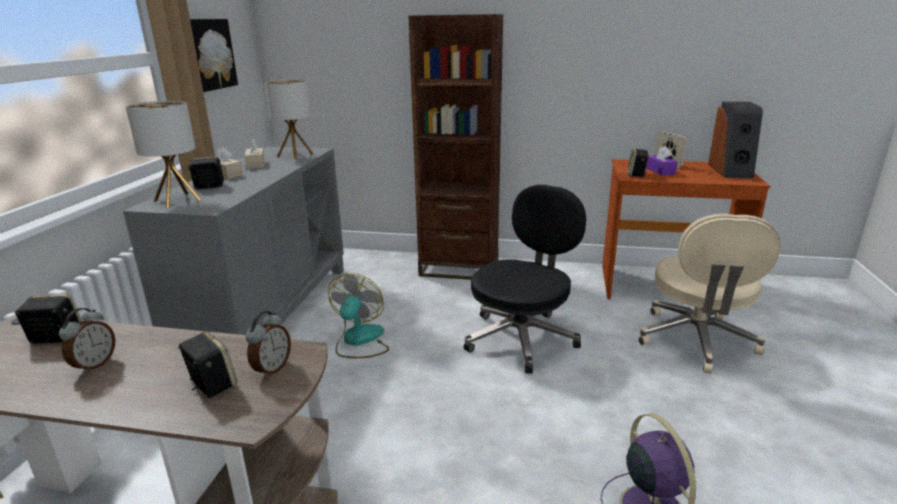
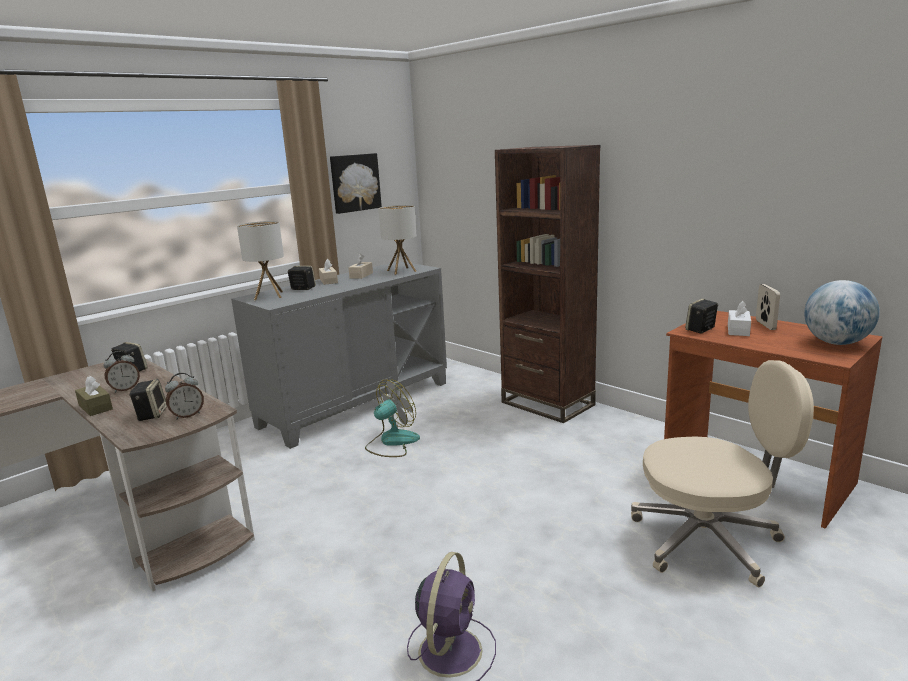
camera: 35 degrees right, 5 degrees down
black office chair [463,185,586,374] -> none
beige office chair [638,214,781,374] -> beige office chair turned 135 degrees counterclockwise [631,360,814,587]
purple tissue box [646,146,677,175] -> white tissue box [728,301,751,336]
speaker [708,102,763,179] -> globe [804,280,880,345]
none -> brown tissue box [75,376,113,416]

